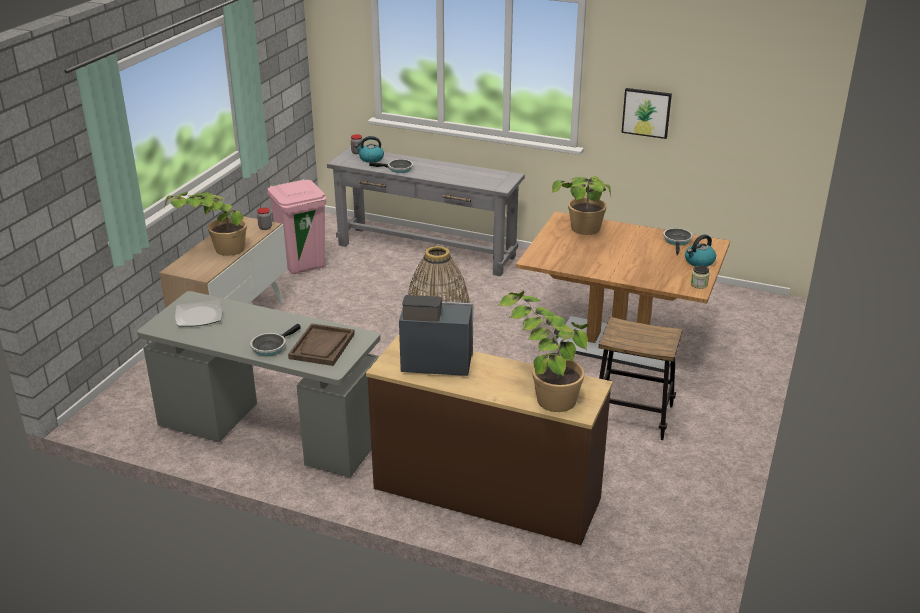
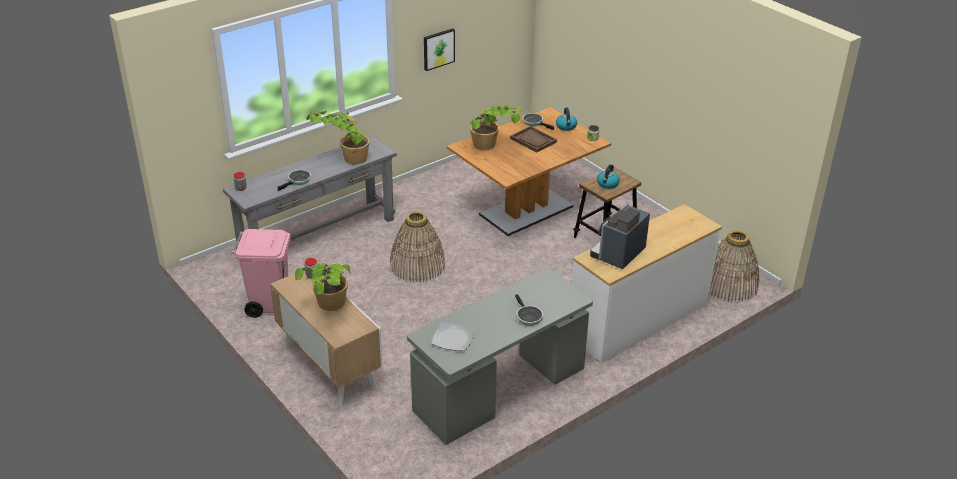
camera: 60 degrees left, 5 degrees up
brown tray [288,323,355,366] -> brown tray moved to [510,126,557,152]
kettle [355,136,384,163] -> kettle moved to [597,164,620,189]
brown dresser [366,335,613,545] -> white dresser [572,204,722,363]
potted plant [498,291,588,412] -> potted plant moved to [306,111,370,164]
none -> basket [709,230,759,303]

